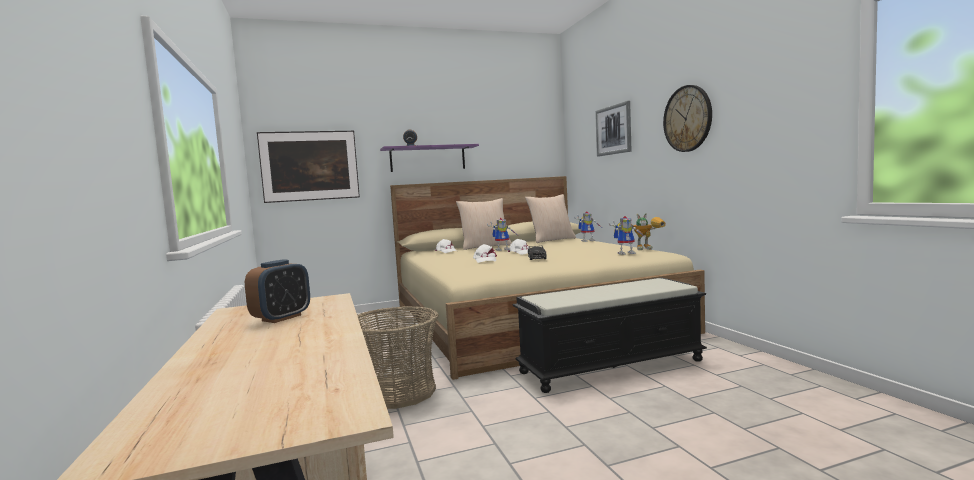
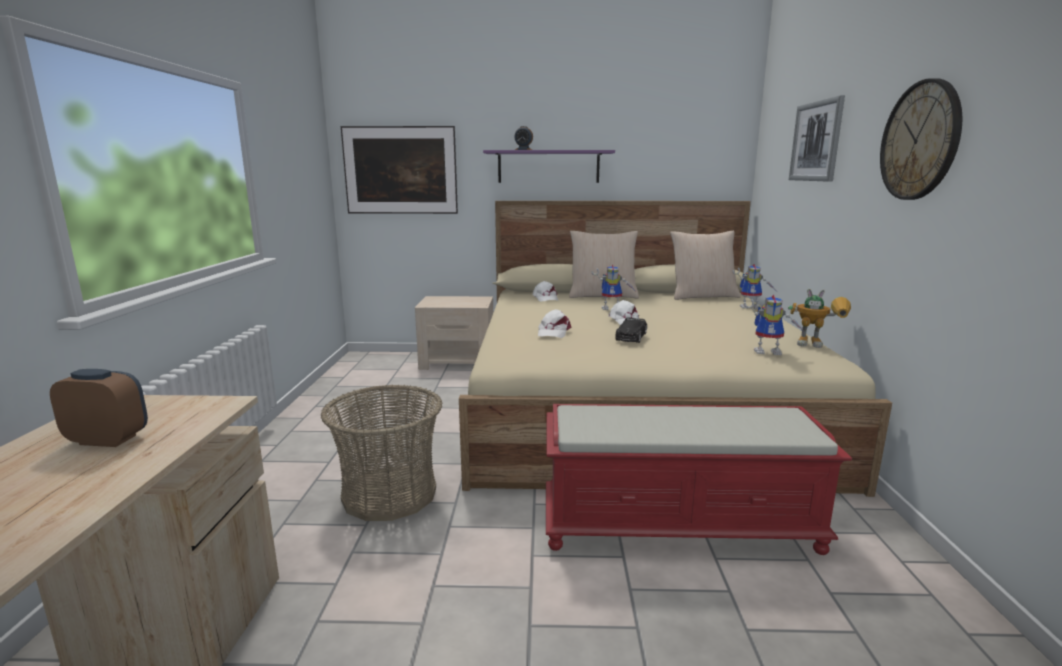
camera: 20 degrees right, 10 degrees up
alarm clock [245,260,310,323] -> alarm clock turned 135 degrees counterclockwise [50,369,148,447]
black bench [513,277,707,393] -> red bench [546,404,852,555]
none -> beige nightstand [415,296,493,370]

